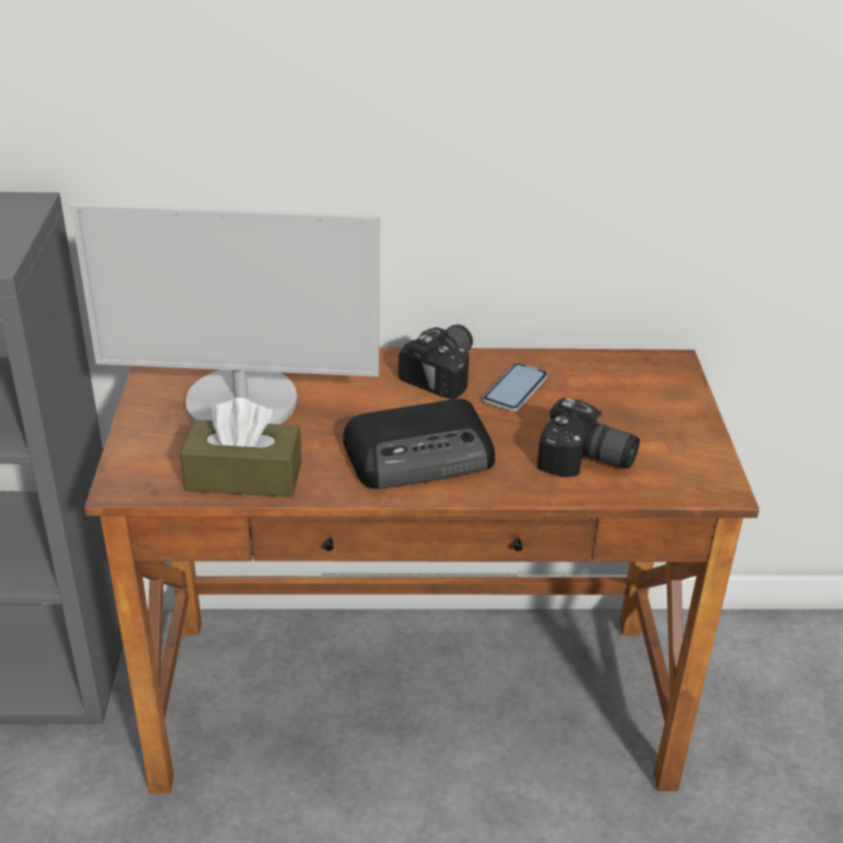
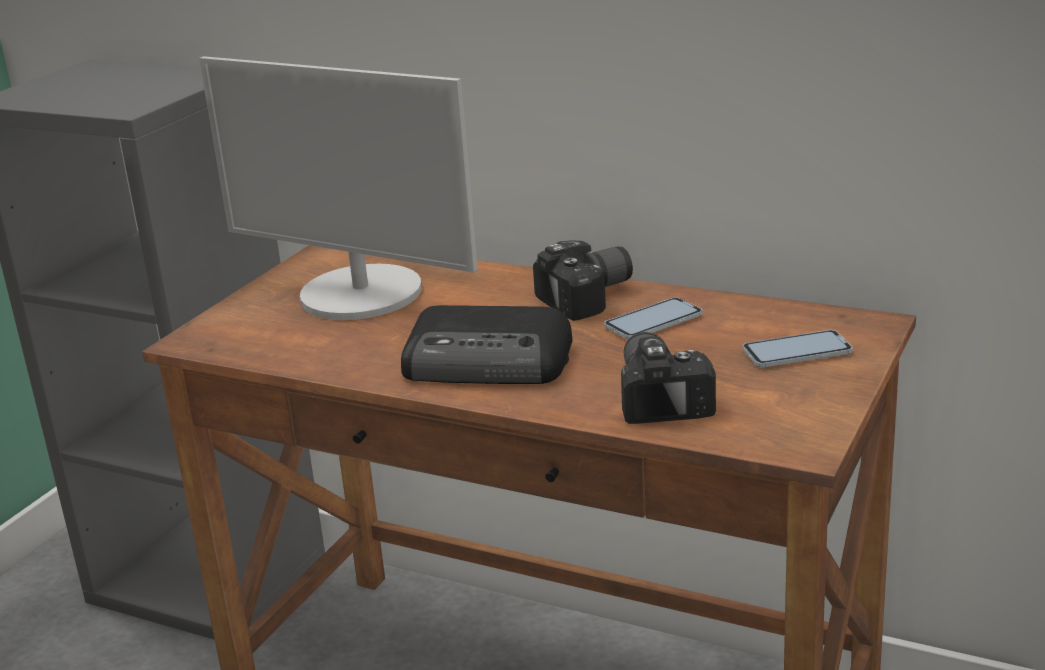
camera: 30 degrees right, 10 degrees down
brown tissue box [180,398,301,497] -> none
camera [537,398,640,477] -> camera turned 150 degrees counterclockwise [621,332,716,424]
none -> phone [743,330,853,367]

